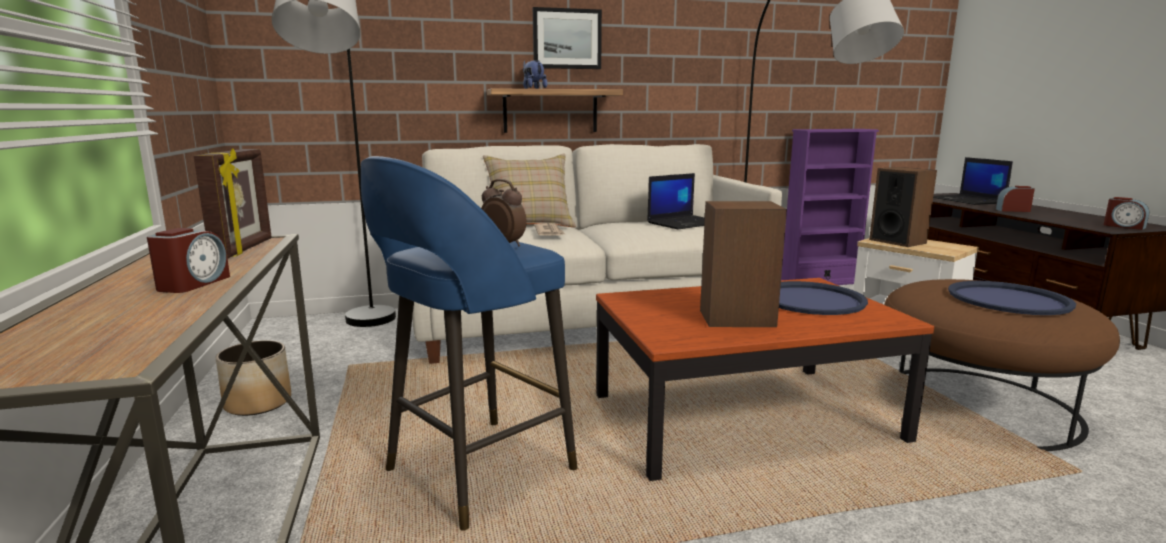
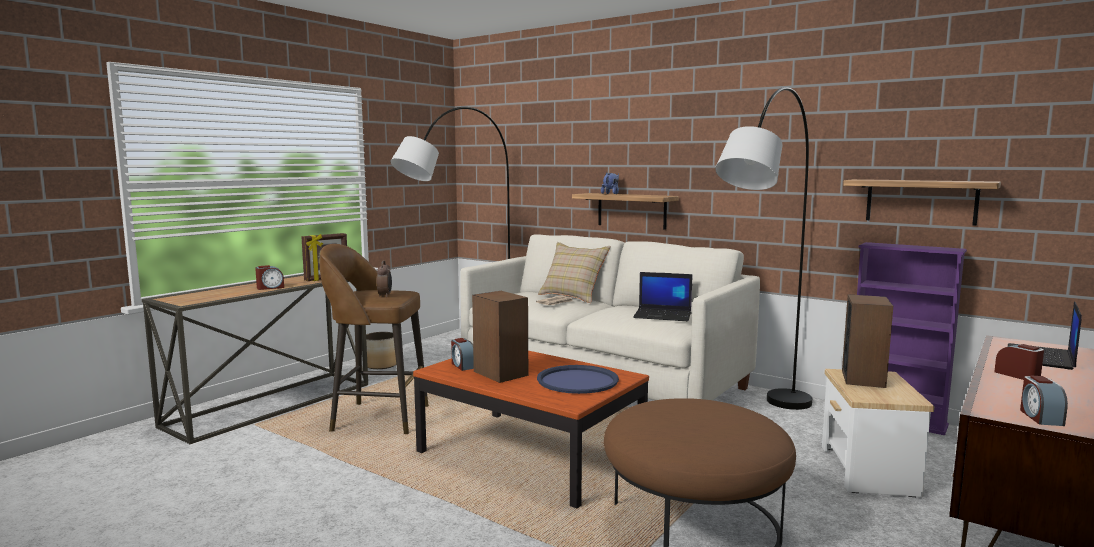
camera: 50 degrees right, 5 degrees down
blue stool [361,156,578,531] -> brown stool [320,244,429,434]
picture [533,7,602,69] -> none
blue tray [948,281,1076,315] -> none
none -> alarm clock [451,338,474,371]
none -> shelf [843,179,1001,226]

